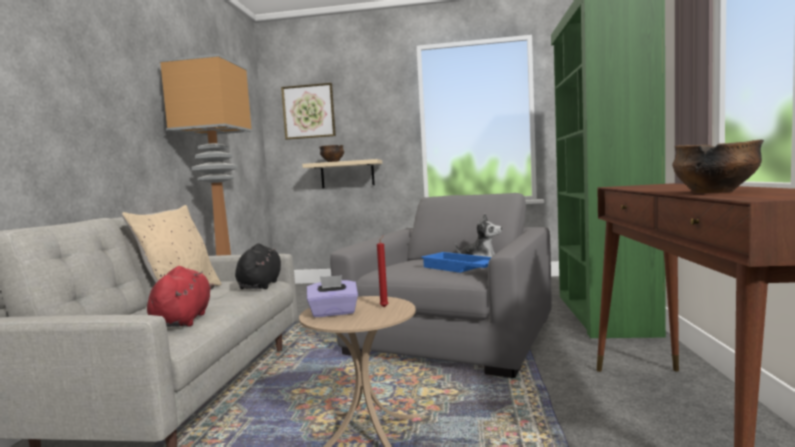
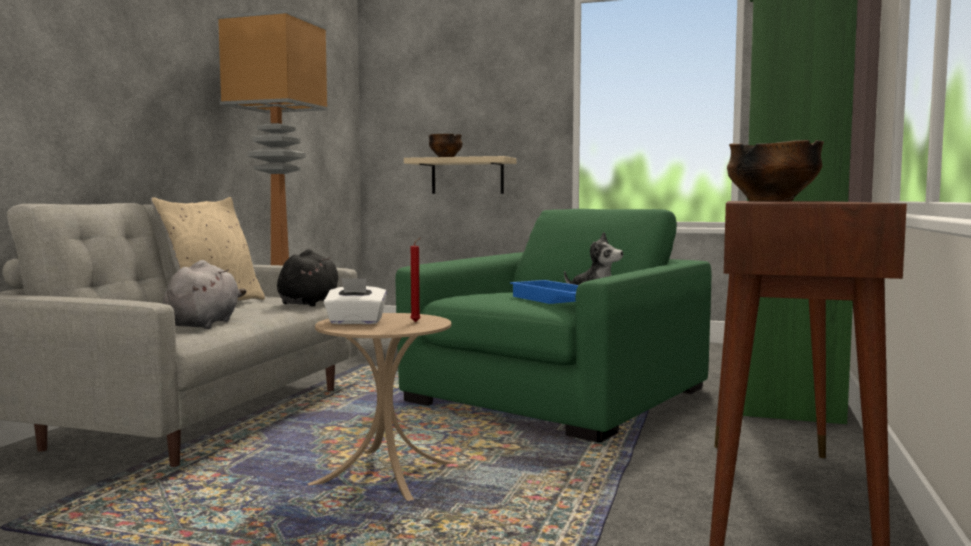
camera: 10 degrees right, 0 degrees up
red plush toy [147,266,214,327] -> grey plush toy [163,260,246,329]
picture [281,83,336,140] -> none
purple tissue box [307,275,358,317] -> white tissue box [324,278,387,324]
grey armchair [330,193,552,378] -> green armchair [395,209,712,442]

